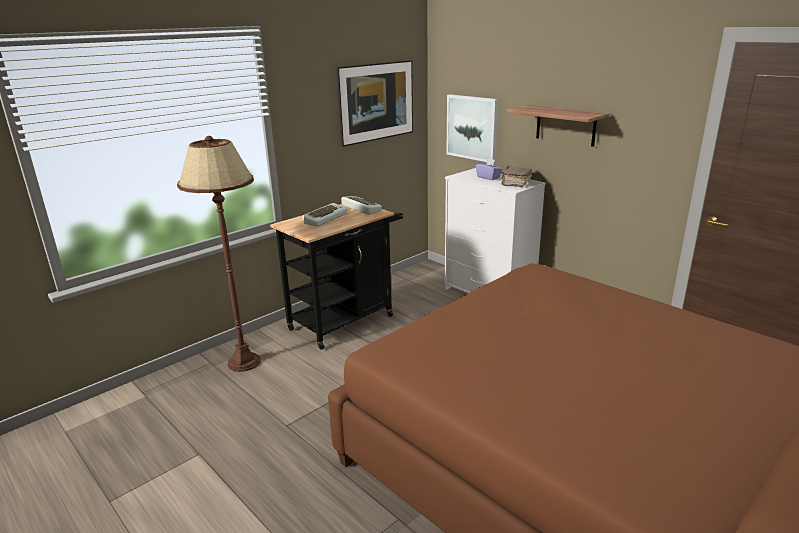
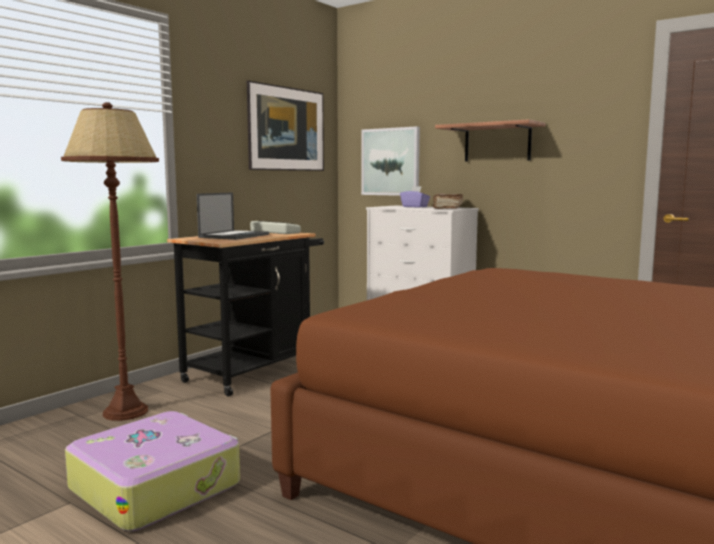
camera: 10 degrees left, 15 degrees down
keyboard [303,203,347,227] -> laptop [197,192,269,240]
none -> suitcase [65,411,240,531]

